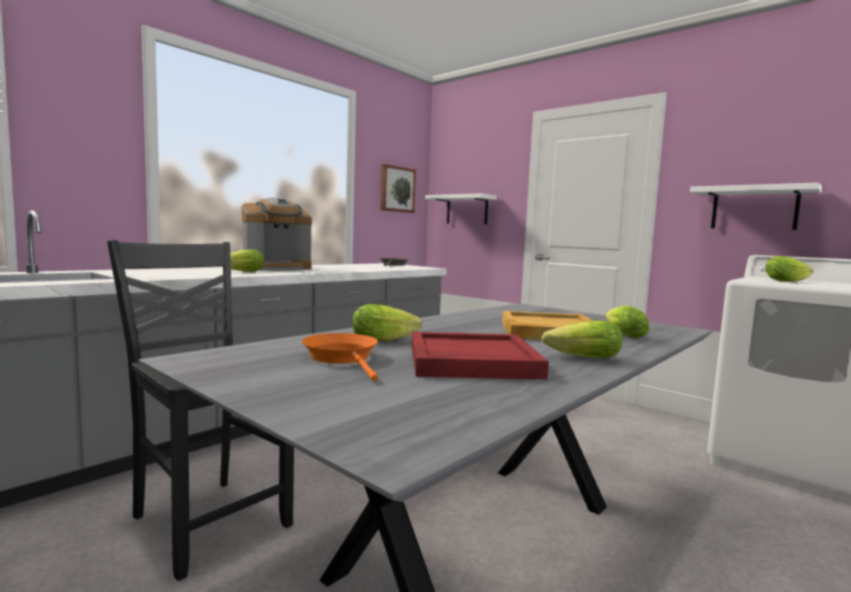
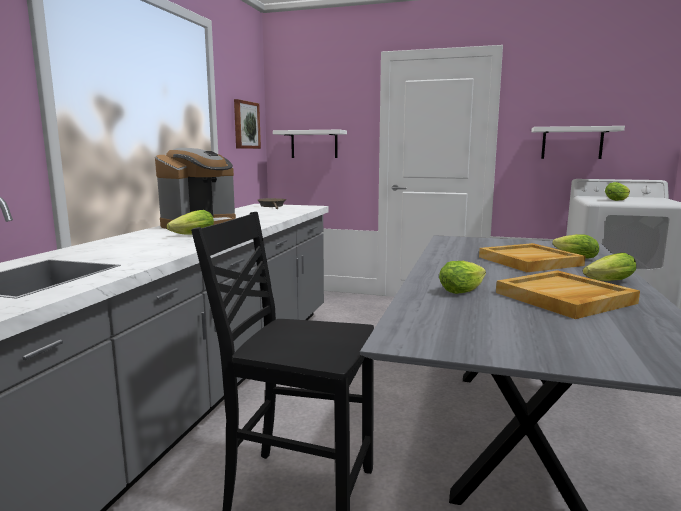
camera: 25 degrees left, 5 degrees up
orange frying pan [302,333,378,381] -> none
red tray [411,332,549,379] -> beige tray [496,270,640,319]

